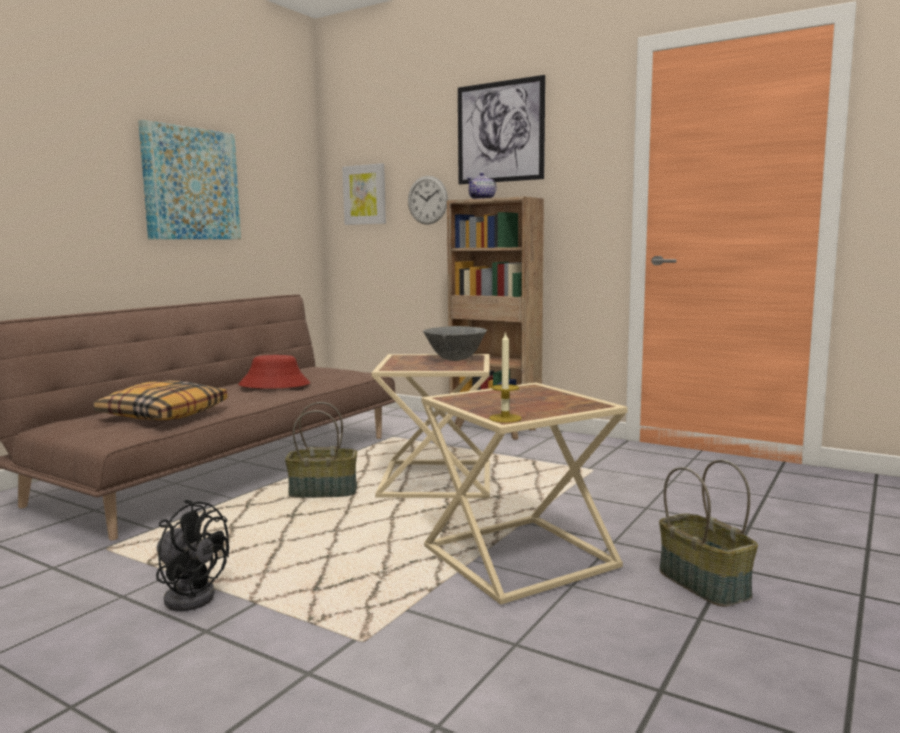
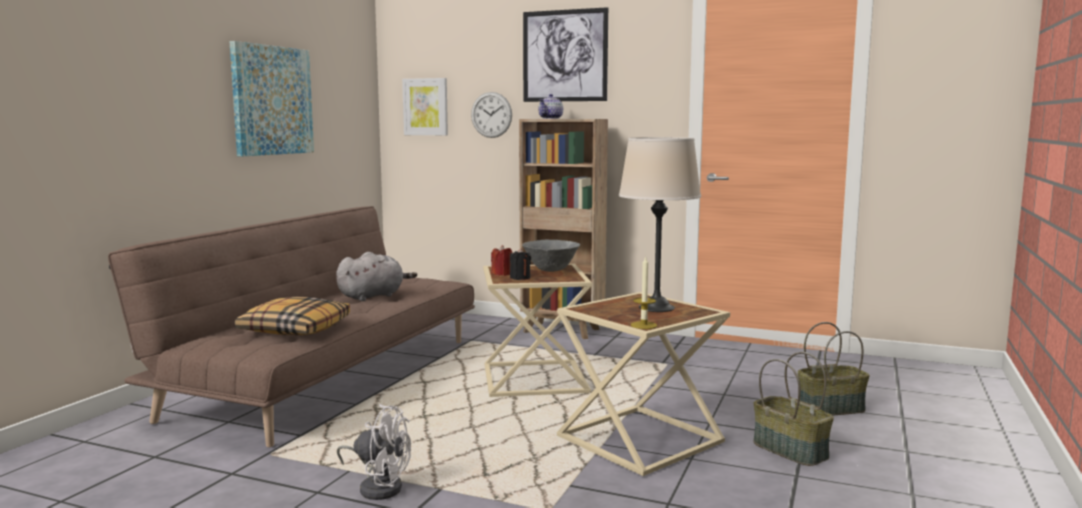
camera: 10 degrees left, 0 degrees up
black fan [156,500,229,611] -> white fan [337,404,411,500]
red hat [238,355,310,389] -> grey plush toy [336,252,417,301]
basket [285,402,357,498] -> basket moved to [798,322,870,416]
none -> red candle [491,245,513,276]
none -> black candle [510,248,531,280]
none -> beige table lamp [619,137,701,312]

